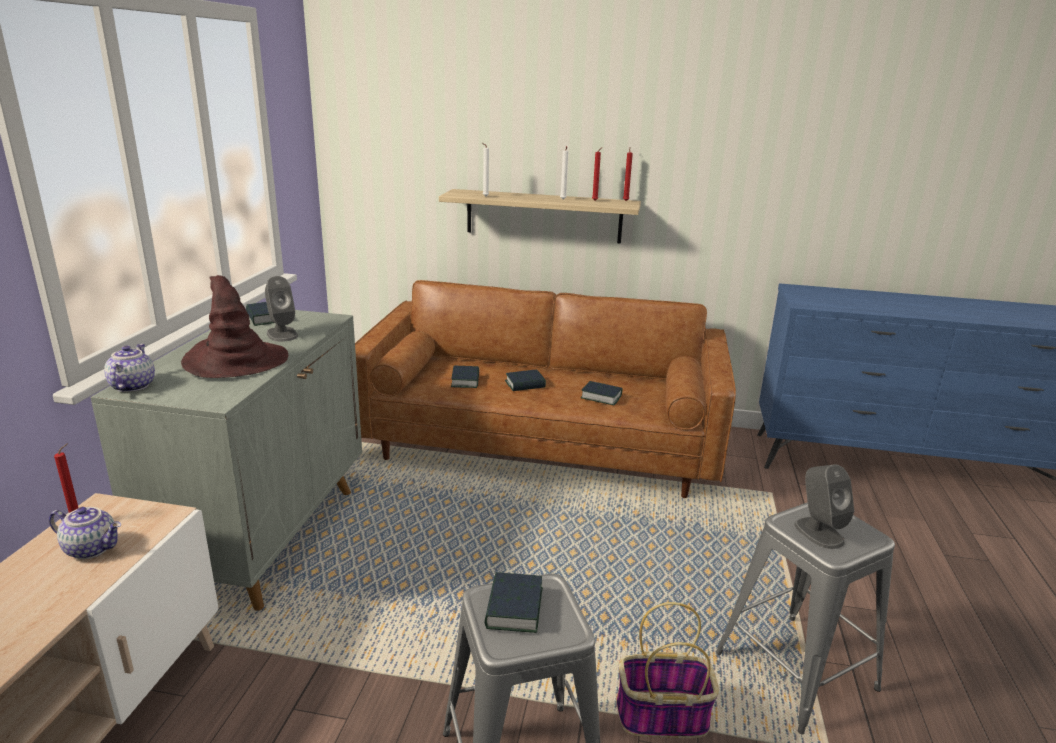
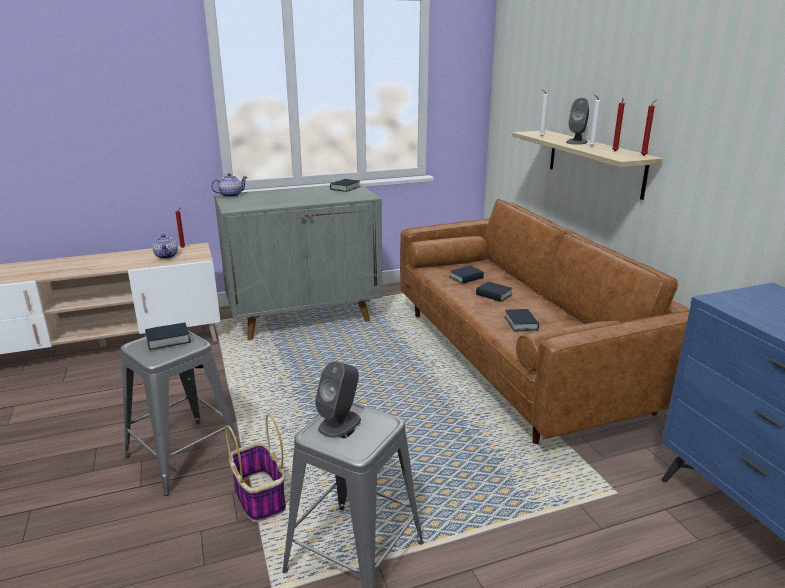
camera: 60 degrees right, 0 degrees up
brown hat [181,275,288,378] -> none
grey speaker [265,276,298,342] -> grey speaker moved to [566,98,589,145]

